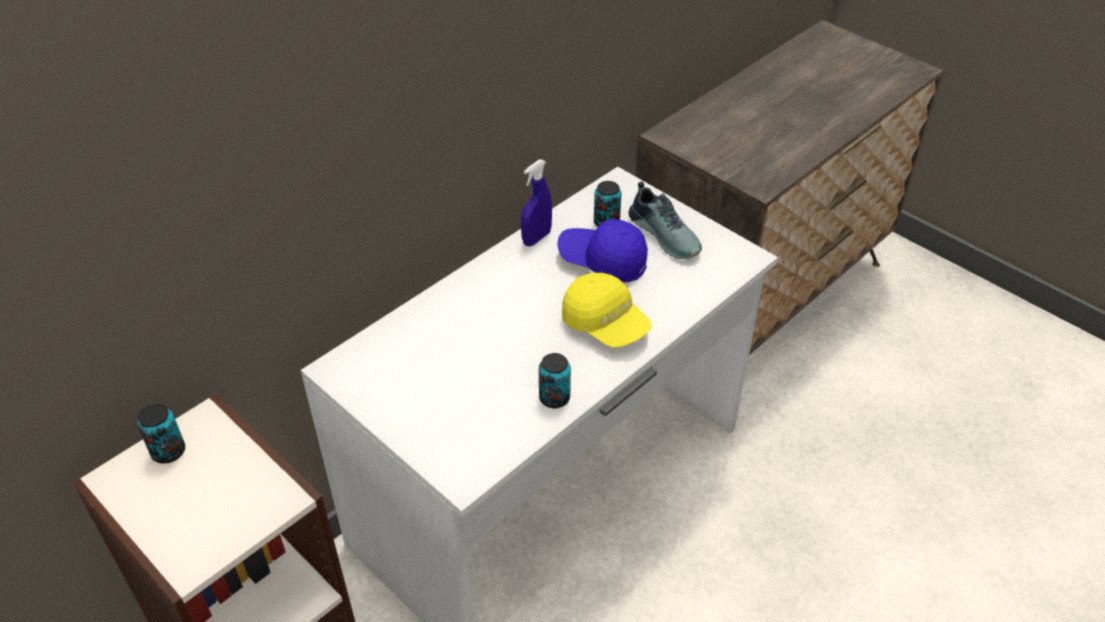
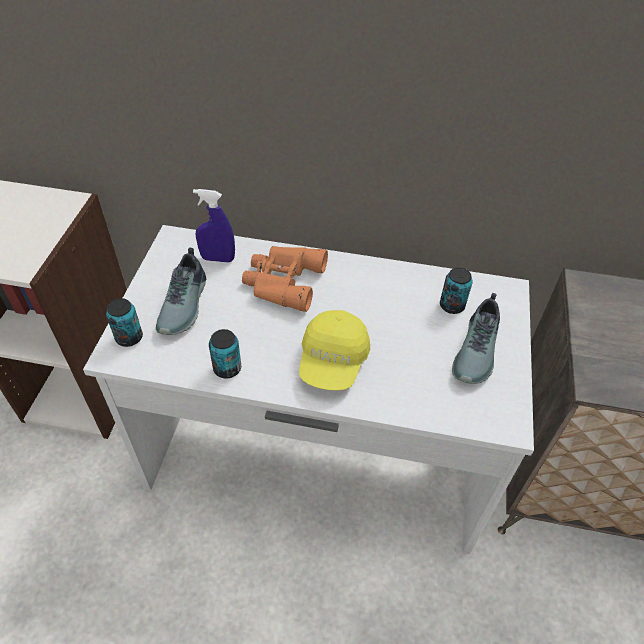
camera: 55 degrees right, 5 degrees up
can [137,404,185,463] -> can moved to [106,298,143,347]
blue spray bottle [521,159,552,246] -> blue spray bottle moved to [193,189,235,263]
blue cap [557,219,648,282] -> none
none -> shoe [156,248,206,335]
none -> orange binoculars [242,246,328,312]

